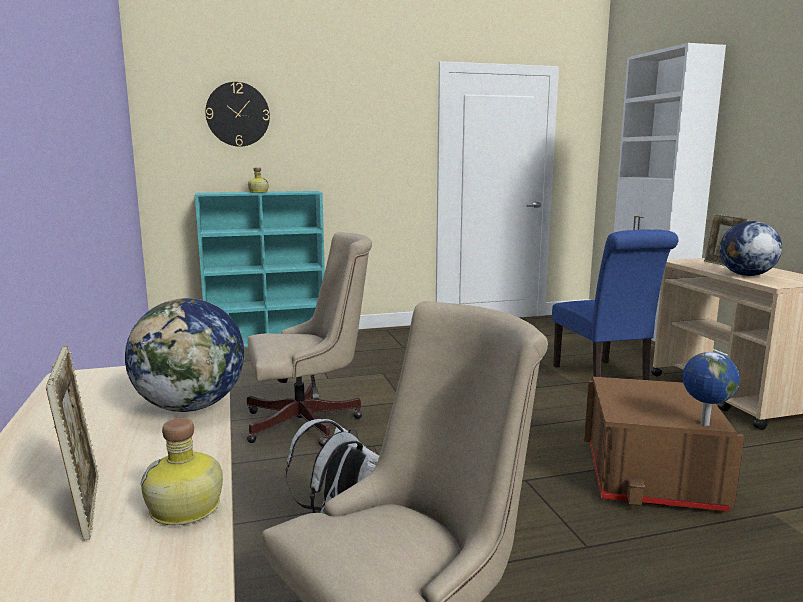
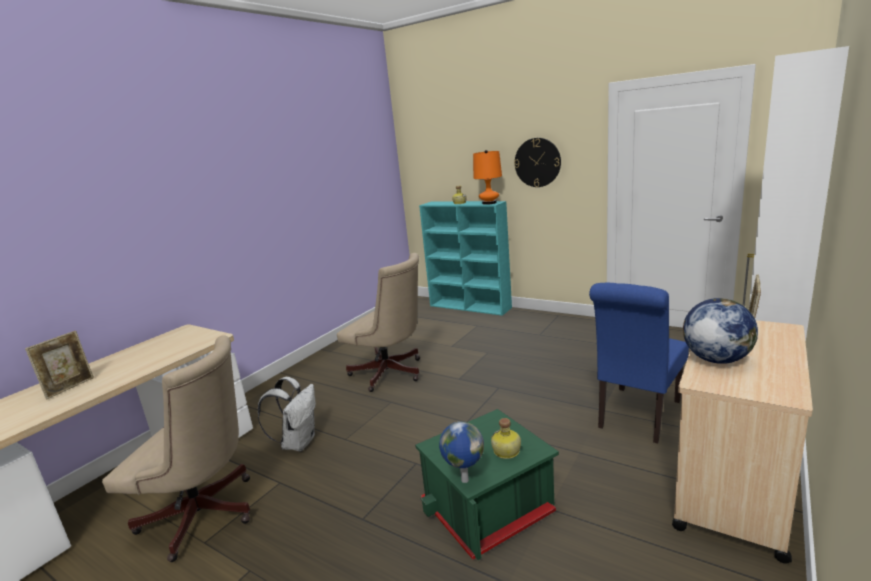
camera: 50 degrees right, 5 degrees up
globe [125,298,245,412] -> none
bottle [140,418,223,525] -> bottle moved to [491,418,521,459]
wall clock [205,82,270,147] -> wall clock moved to [514,138,561,187]
brown storage box [584,376,744,511] -> green storage box [415,409,559,560]
none -> orange table lamp [473,150,502,205]

